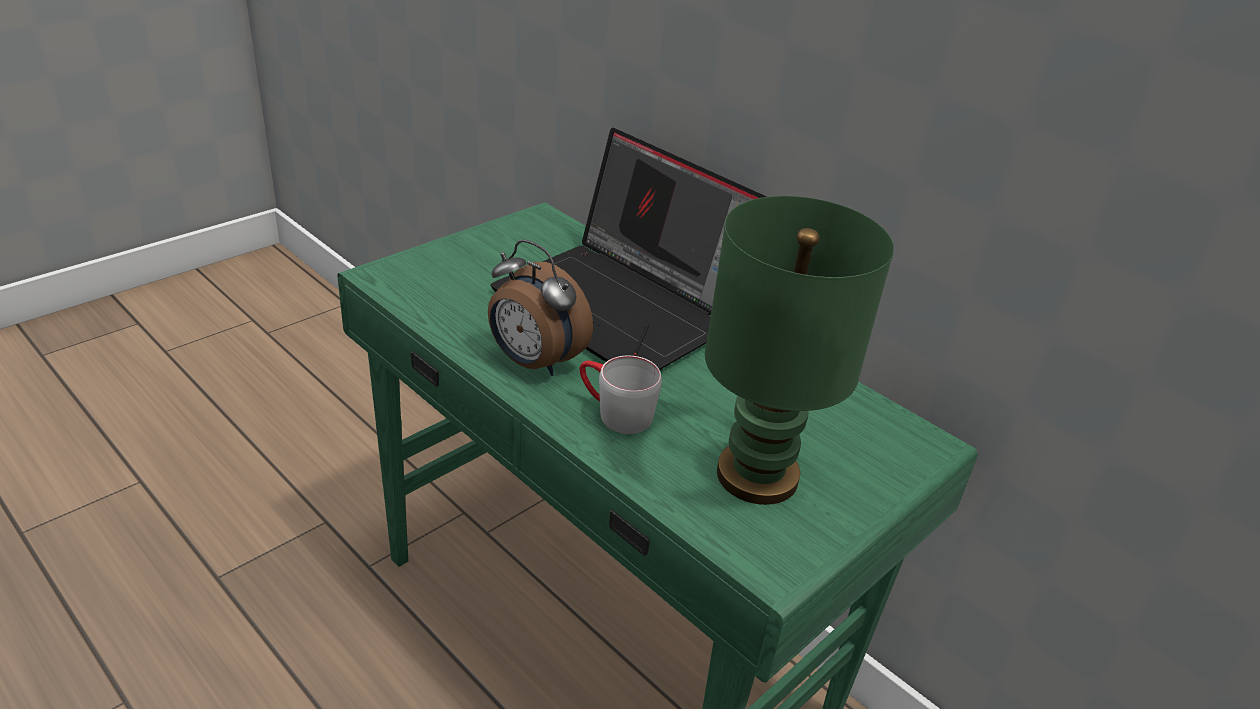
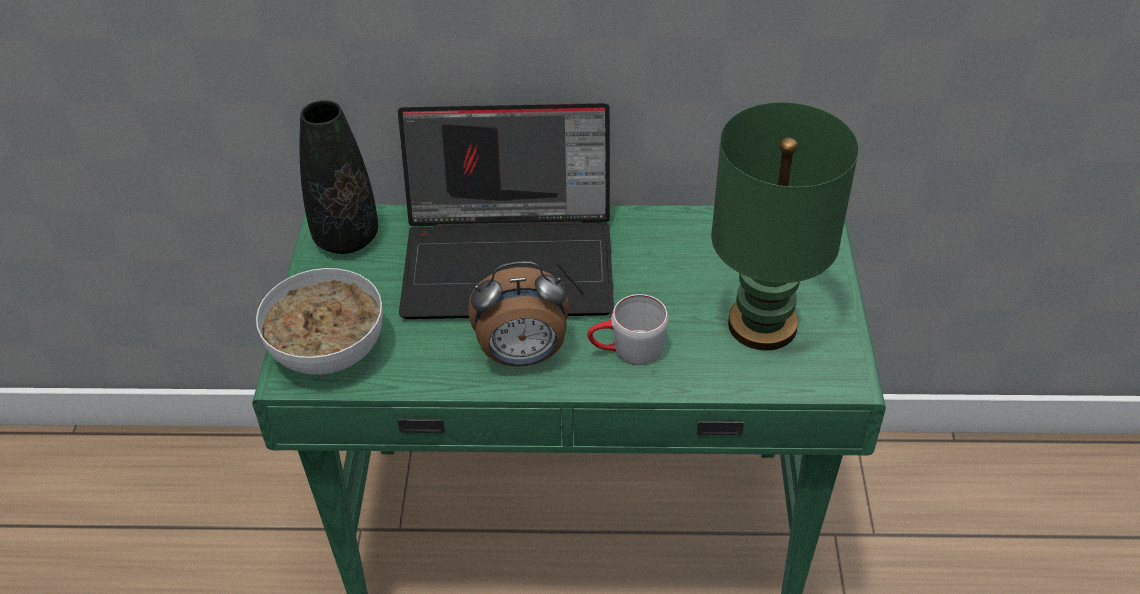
camera: 40 degrees left, 10 degrees up
none -> bowl [256,268,383,375]
none -> black vase [300,100,378,254]

